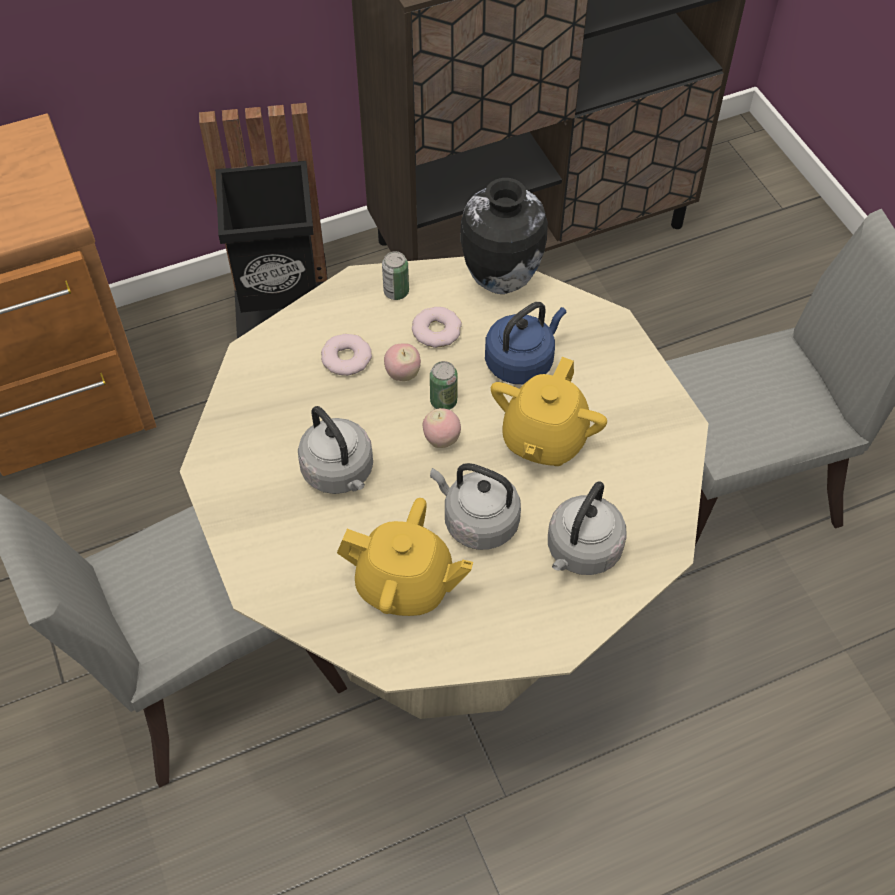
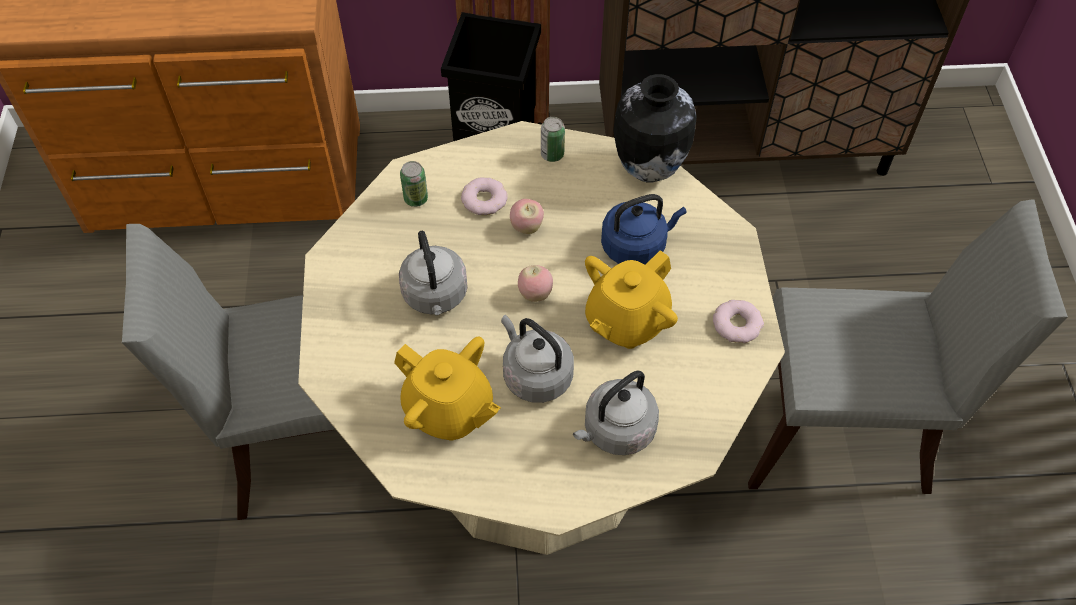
camera: 20 degrees right, 0 degrees up
donut [412,307,462,348] -> donut moved to [713,300,764,343]
can [430,361,458,410] -> can moved to [400,161,428,207]

